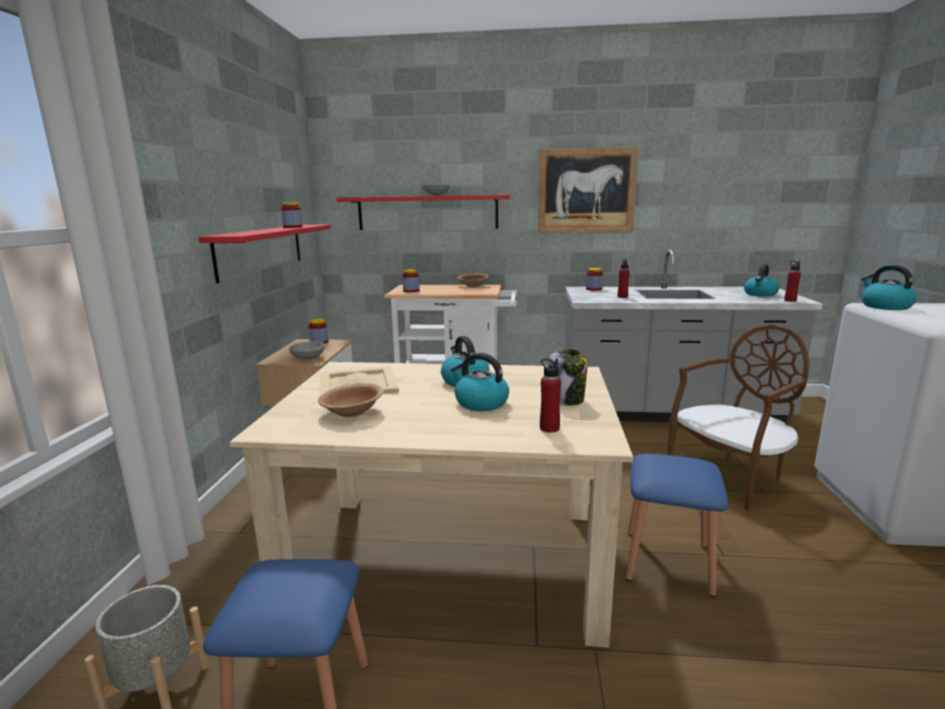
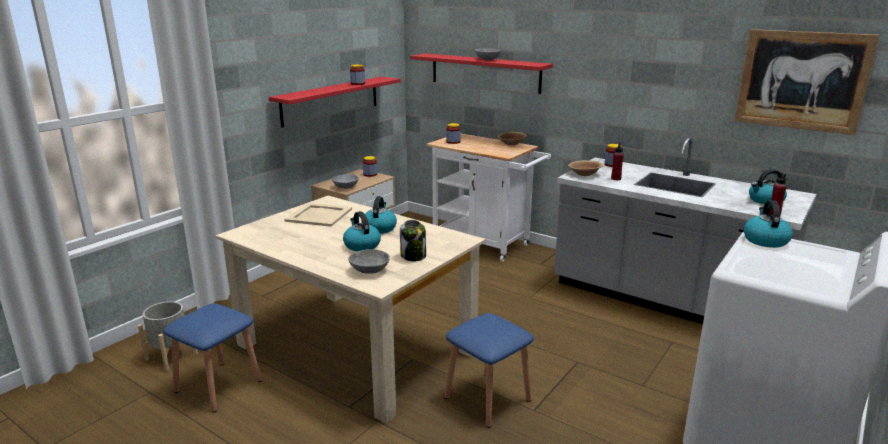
camera: 30 degrees right, 5 degrees up
brown bowl [318,383,384,417] -> brown bowl moved to [568,160,603,176]
picture [538,146,639,234] -> picture moved to [734,29,879,135]
red bottle [540,358,561,433] -> grey bowl [348,249,390,274]
brown chair [668,325,809,510] -> none

